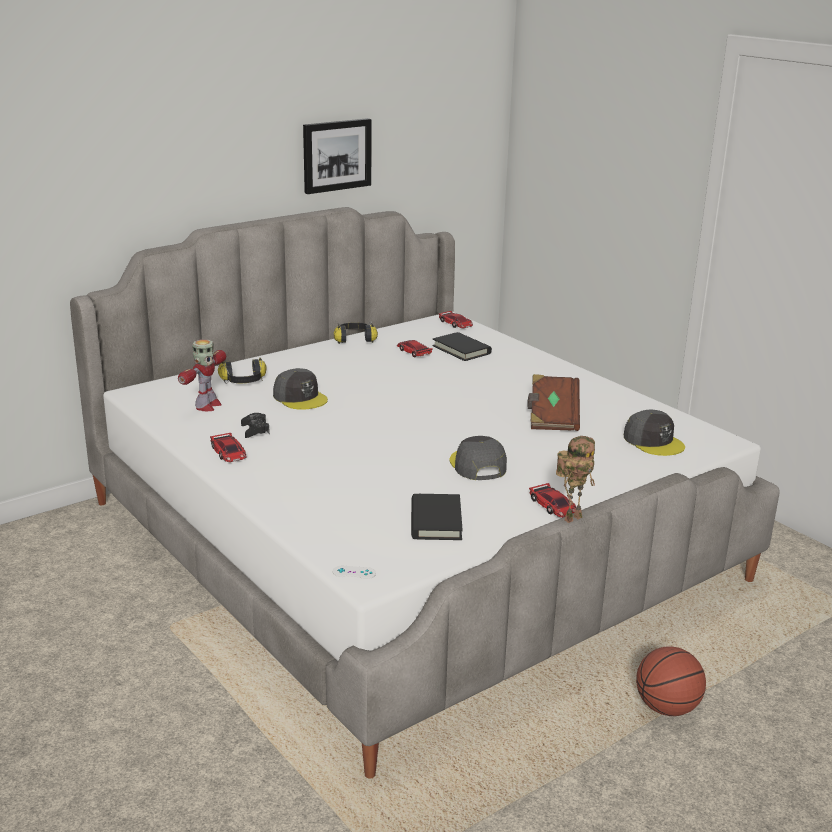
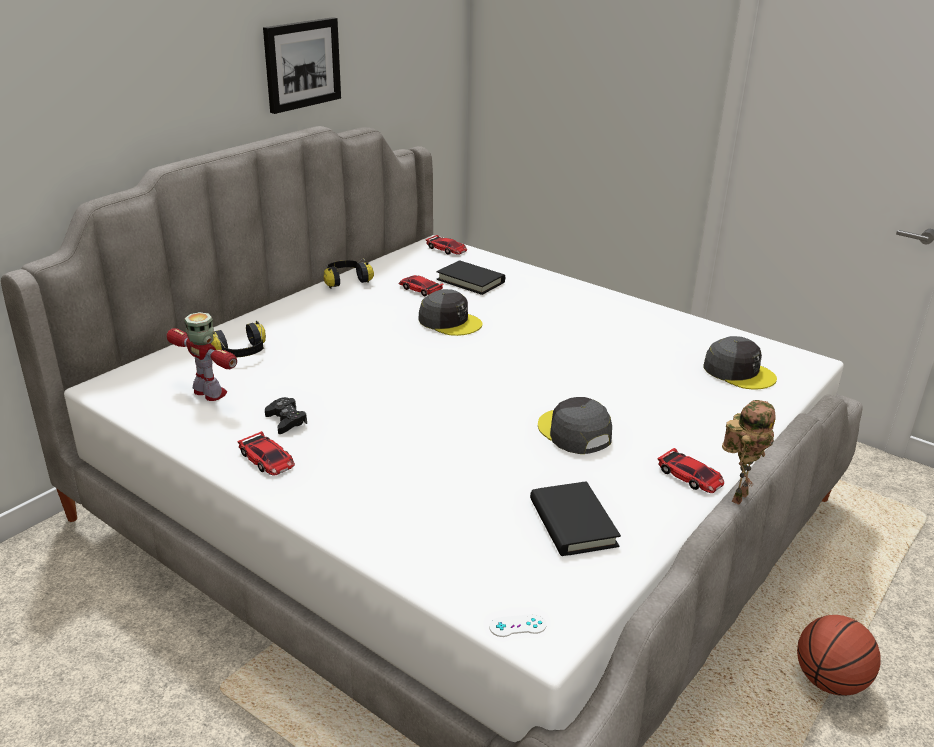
camera: 15 degrees left, 5 degrees up
toy robot [178,339,226,411] -> toy robot turned 60 degrees counterclockwise [167,312,237,401]
grey cap [273,368,328,410] -> grey cap moved to [418,289,483,336]
brown book [527,374,580,431] -> none

